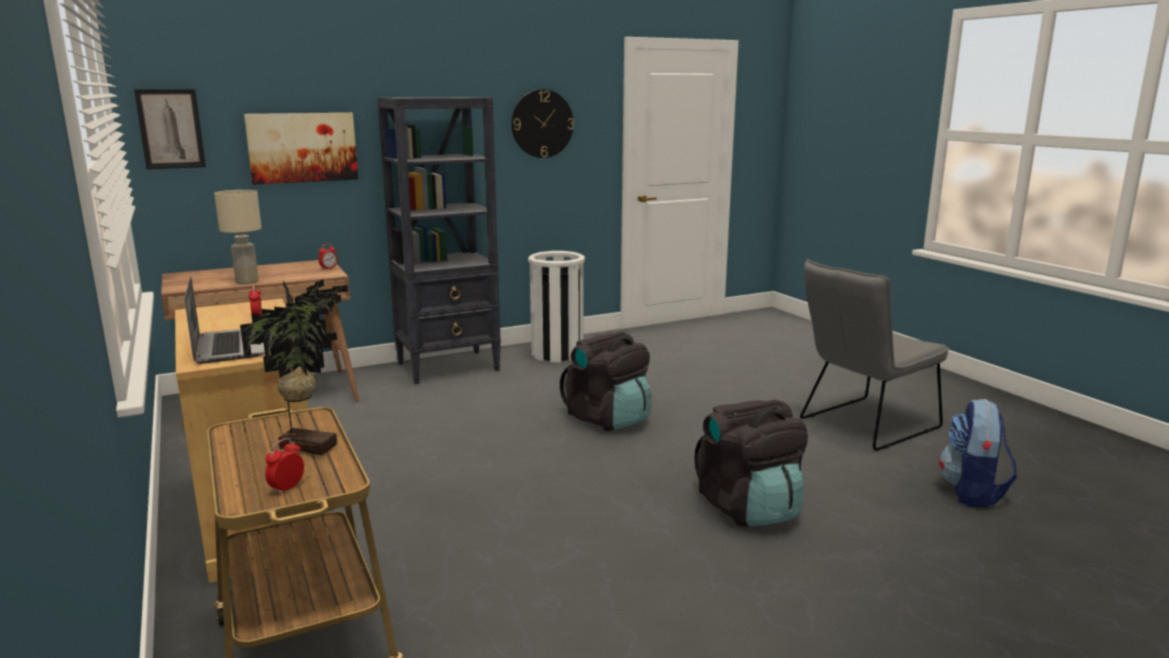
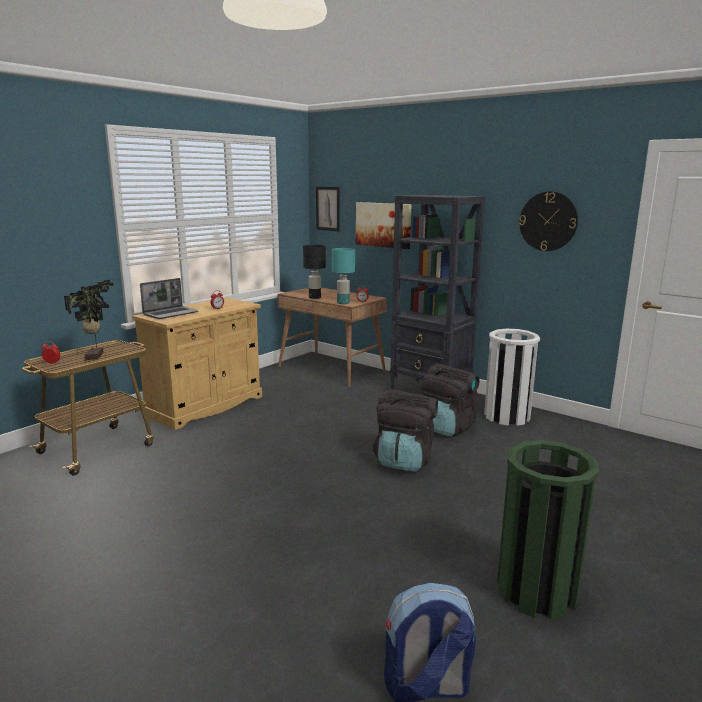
camera: 65 degrees right, 0 degrees up
beige table lamp [214,190,262,284] -> black table lamp [303,245,326,299]
black backpack [694,400,808,527] -> black backpack moved to [421,364,480,437]
grey chair [800,259,950,451] -> green trash can [497,440,599,619]
none -> turquoise table lamp [332,248,355,304]

